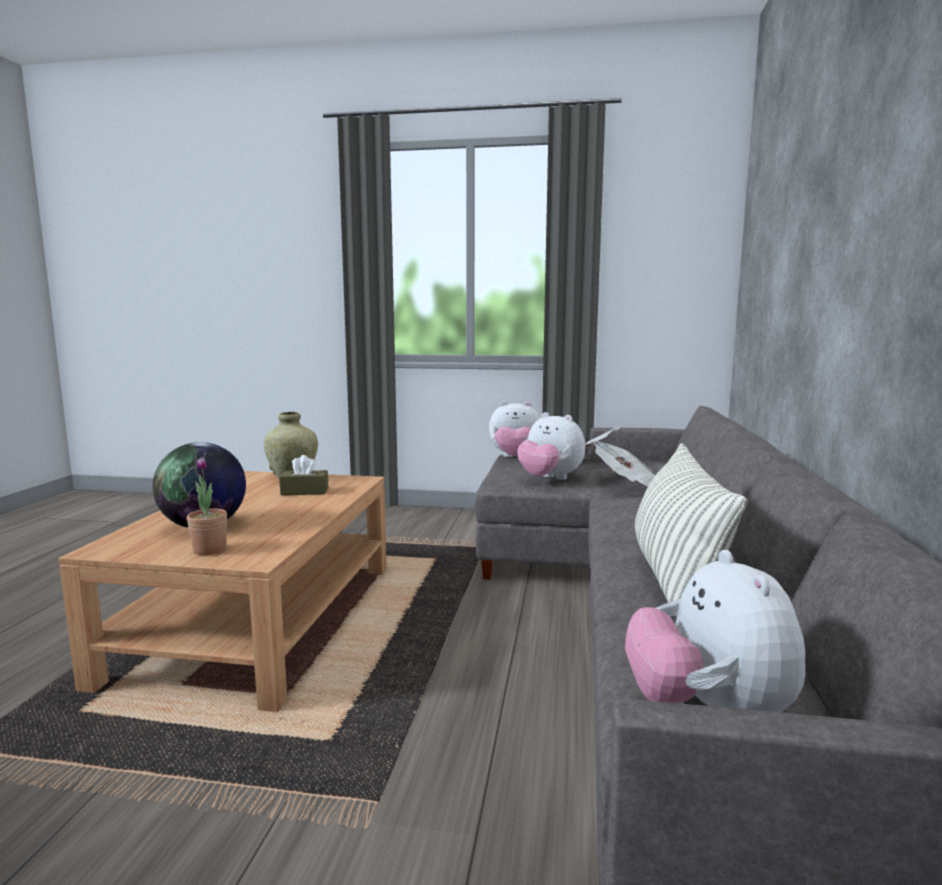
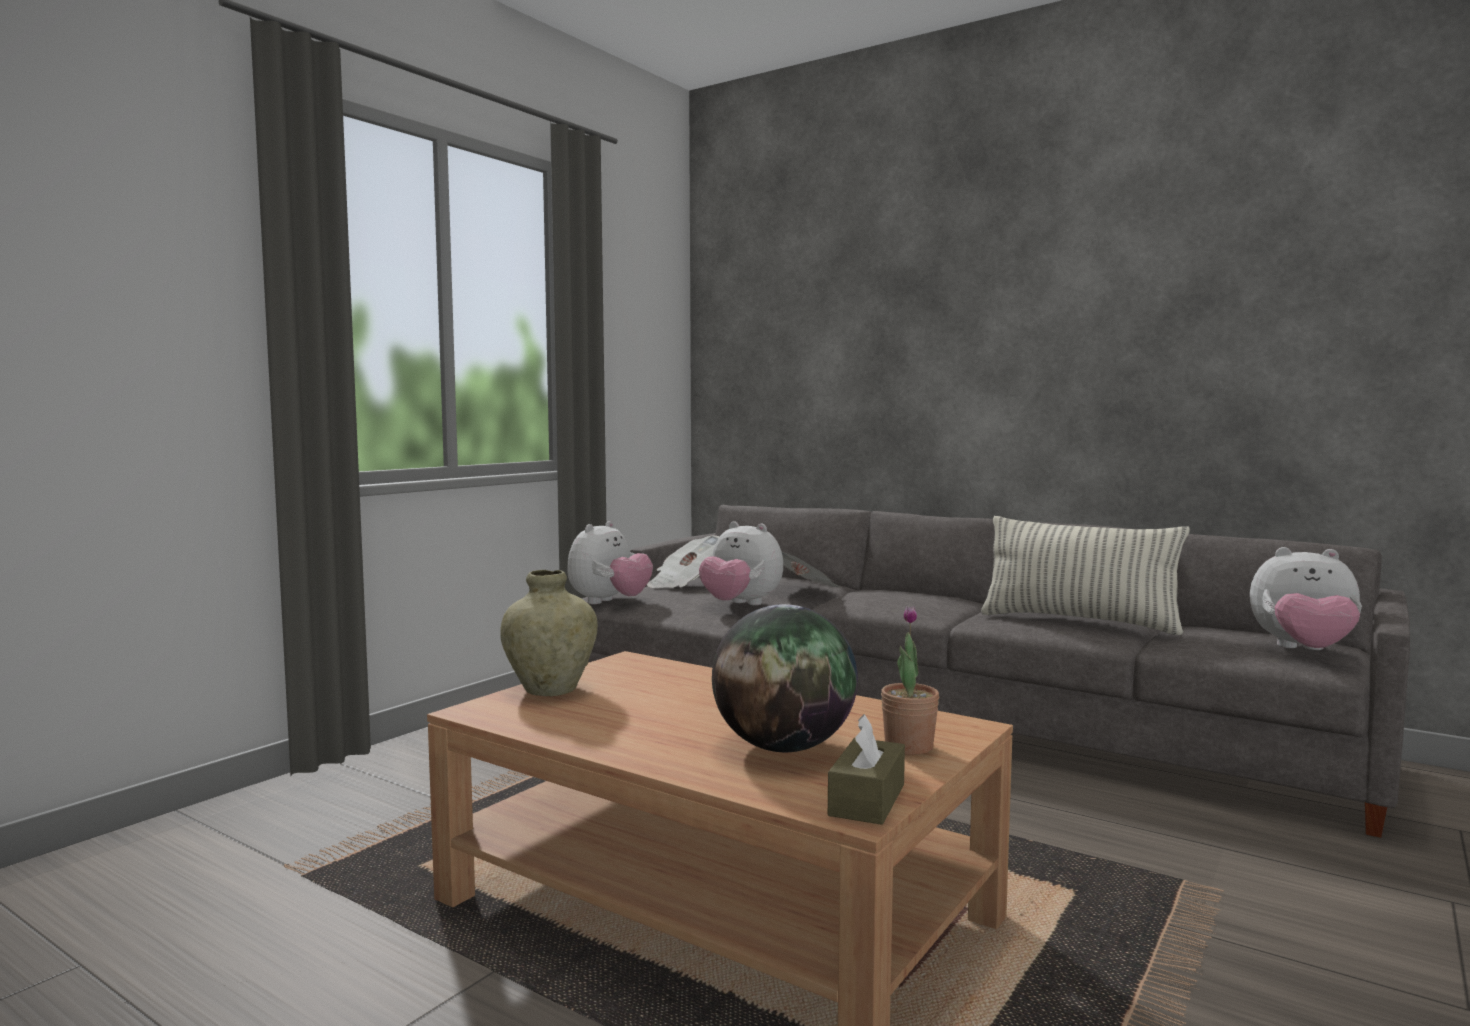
camera: 65 degrees left, 5 degrees down
brown tissue box [279,455,328,495] -> brown tissue box moved to [828,714,905,825]
plush toy [517,412,585,480] -> plush toy turned 60 degrees clockwise [699,521,783,605]

